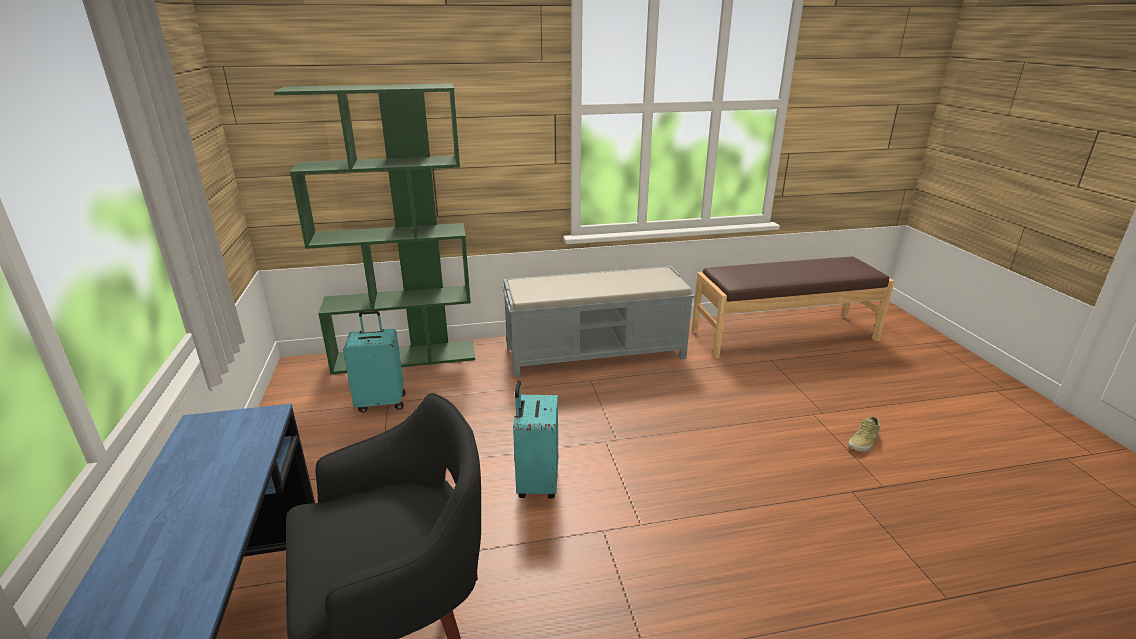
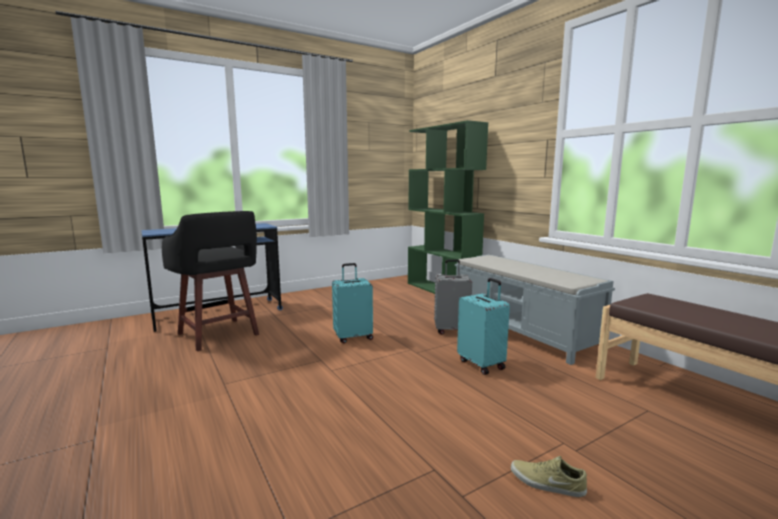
camera: 70 degrees right, 15 degrees down
turquoise suitcase [343,310,406,413] -> turquoise suitcase moved to [457,278,510,375]
none -> grey suitcase [434,259,472,334]

